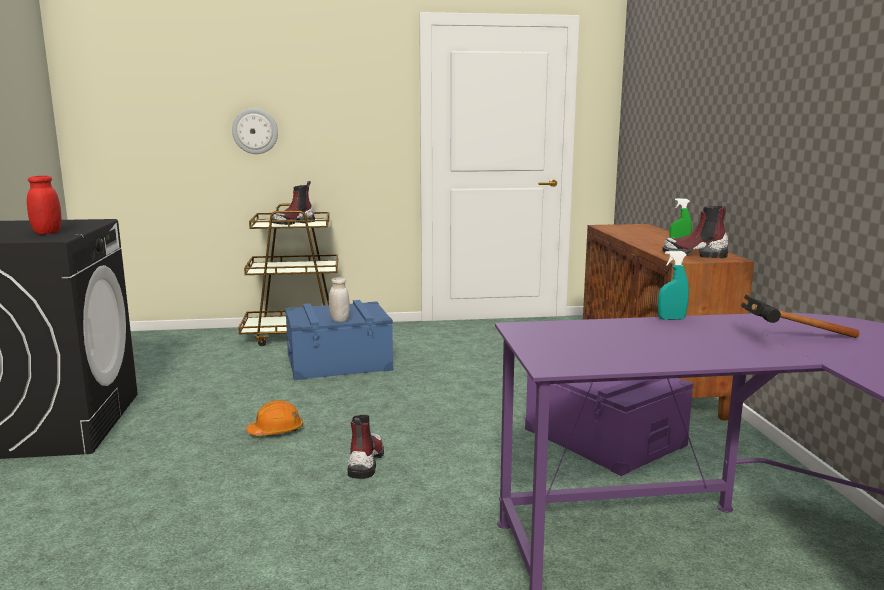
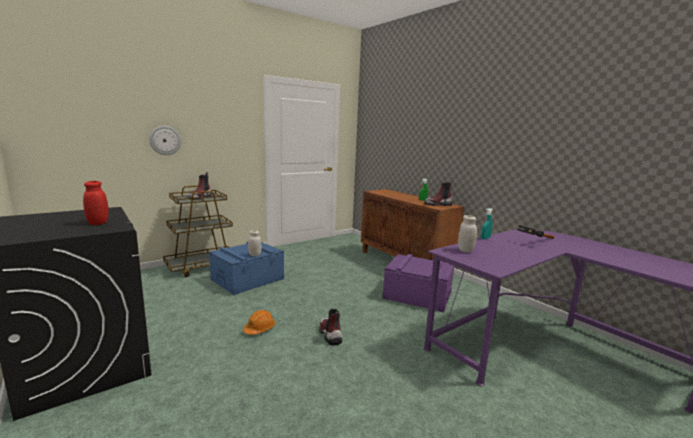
camera: 30 degrees left, 0 degrees up
none -> white jar [458,215,477,252]

